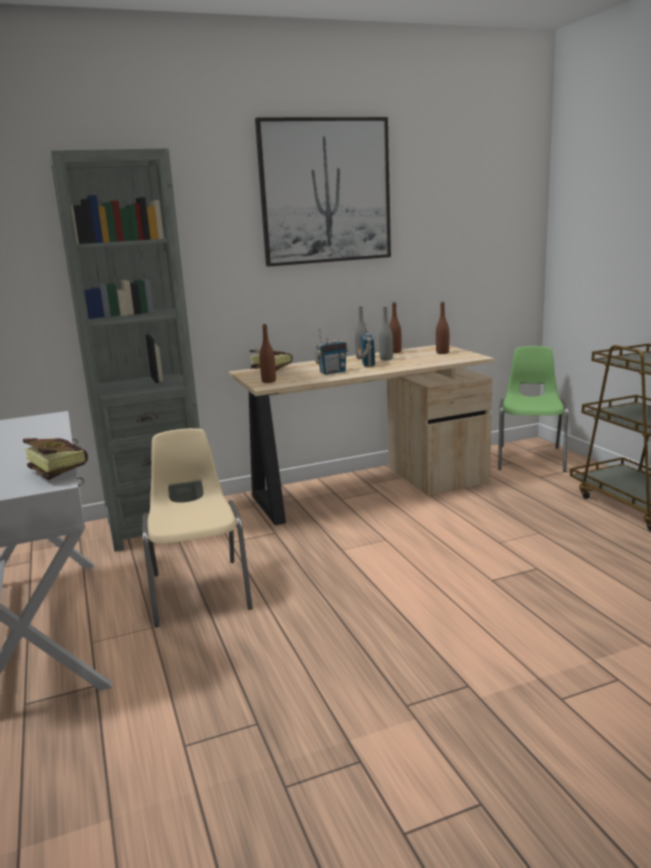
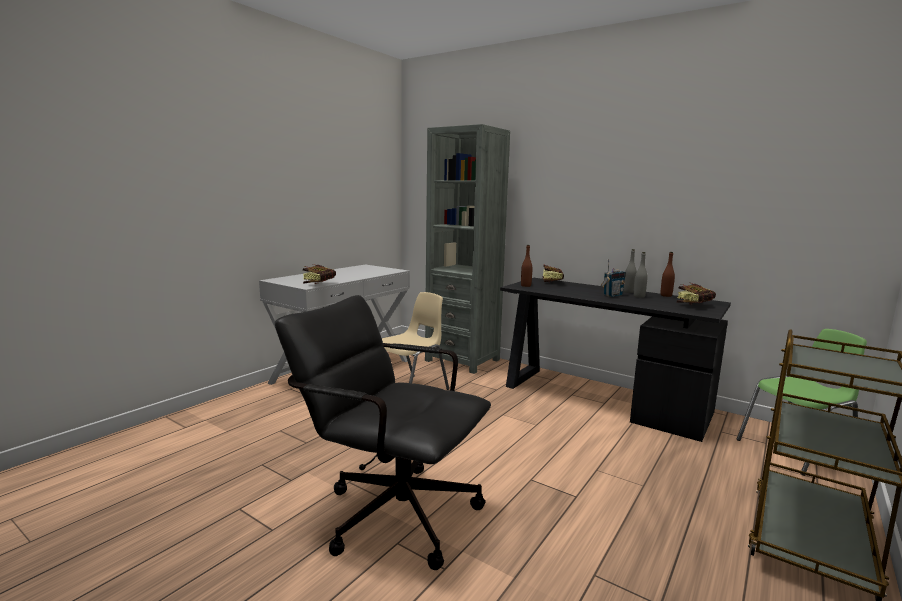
camera: 55 degrees right, 5 degrees down
beige desk [229,345,494,525] -> black desk [500,278,731,442]
picture [255,117,391,267] -> none
radio [315,328,348,375] -> none
brown bottle [436,302,449,354] -> book [677,283,716,304]
none -> black office chair [275,295,491,570]

